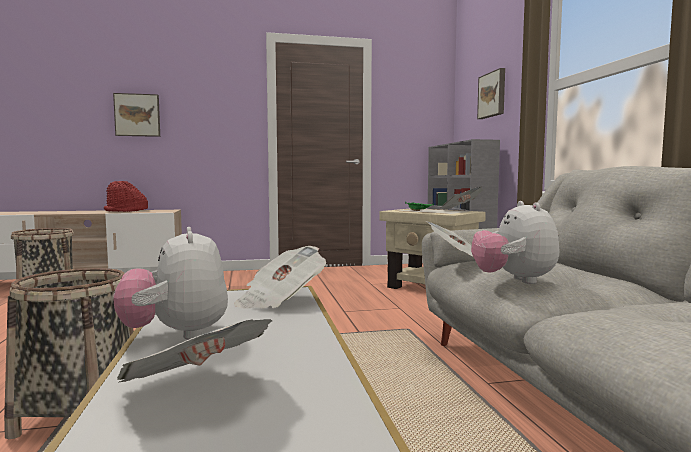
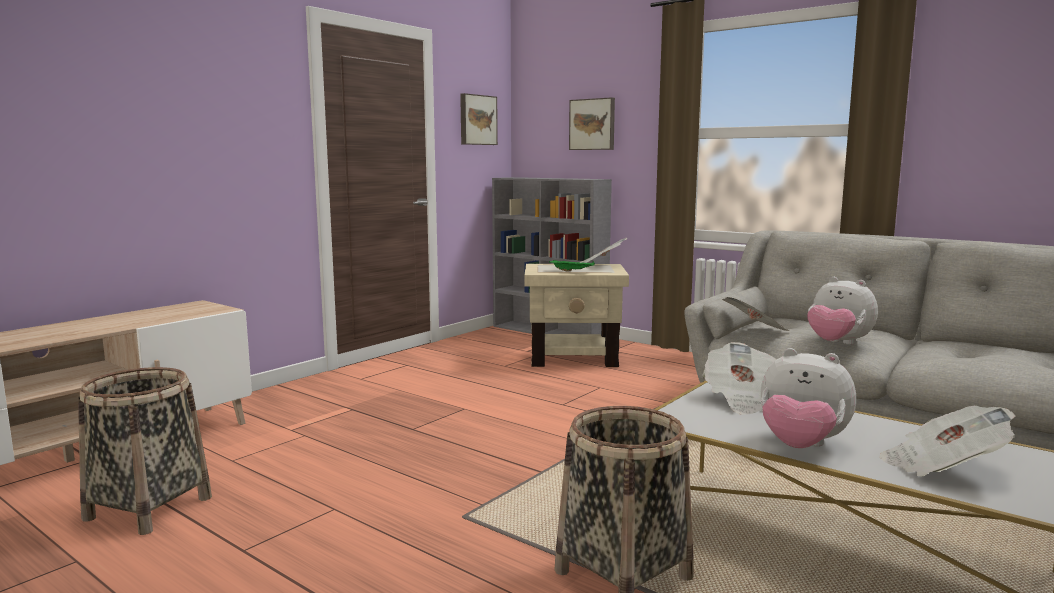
camera: 40 degrees left, 5 degrees up
red hat [104,181,148,212] -> none
picture [113,93,160,137] -> picture moved to [460,93,498,145]

